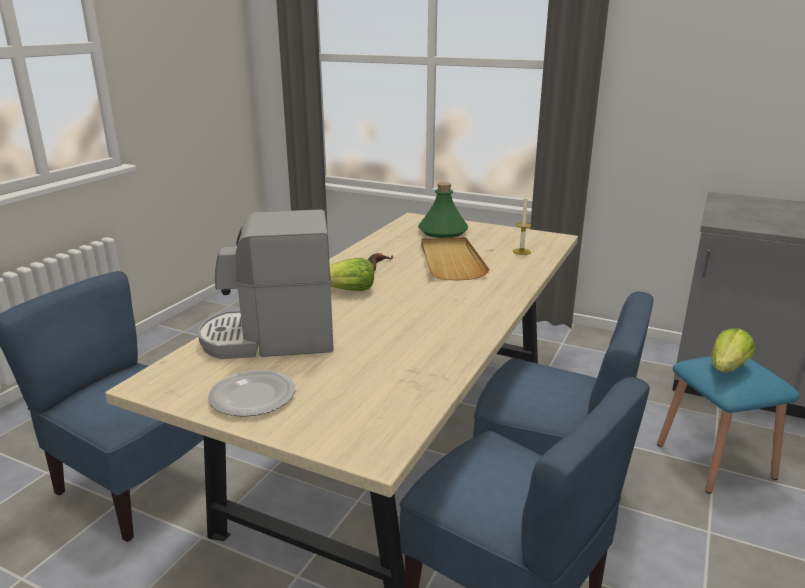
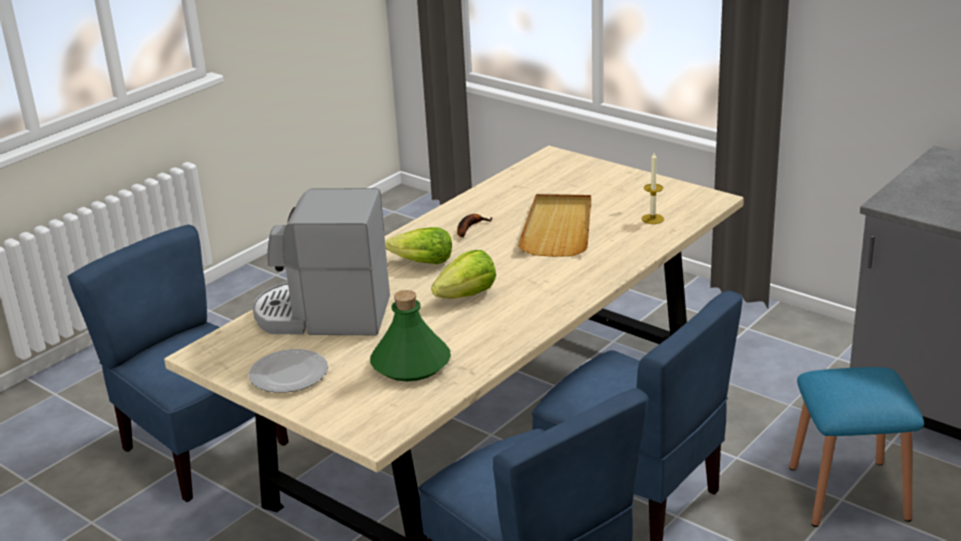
camera: 15 degrees right, 5 degrees up
green bottle [418,182,468,238] -> green bottle moved to [370,290,451,381]
lettuce [711,328,755,372] -> lettuce moved to [431,250,496,299]

